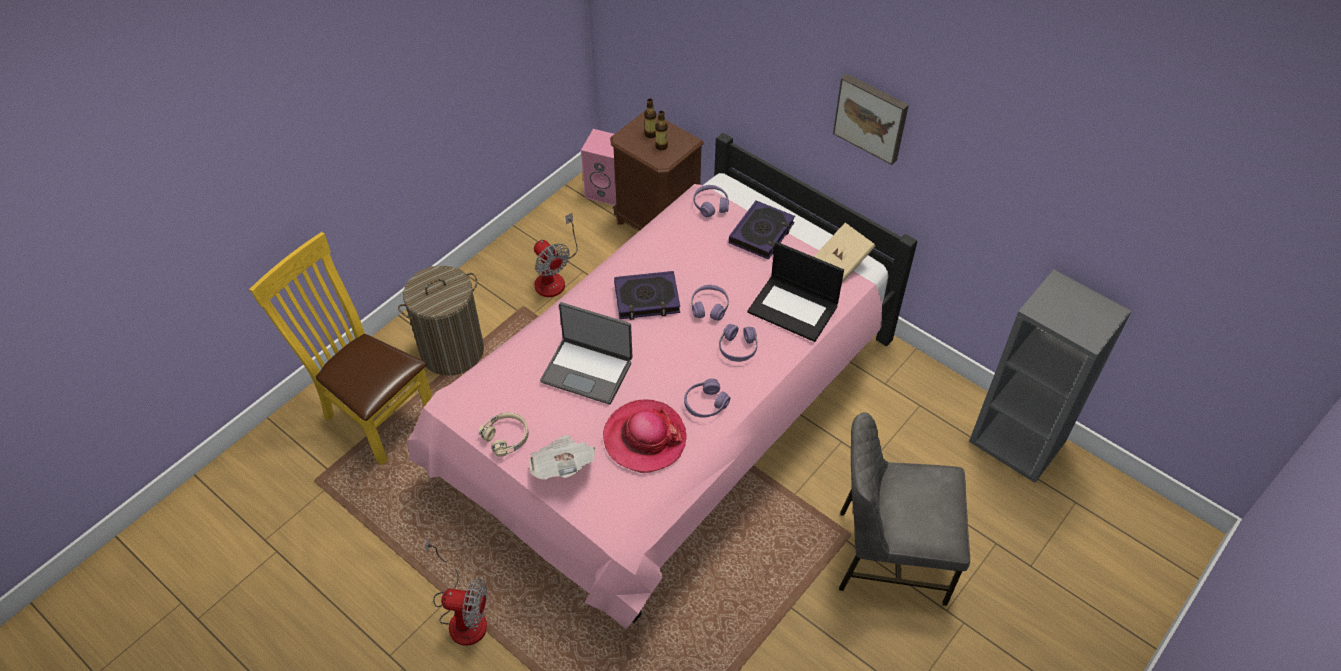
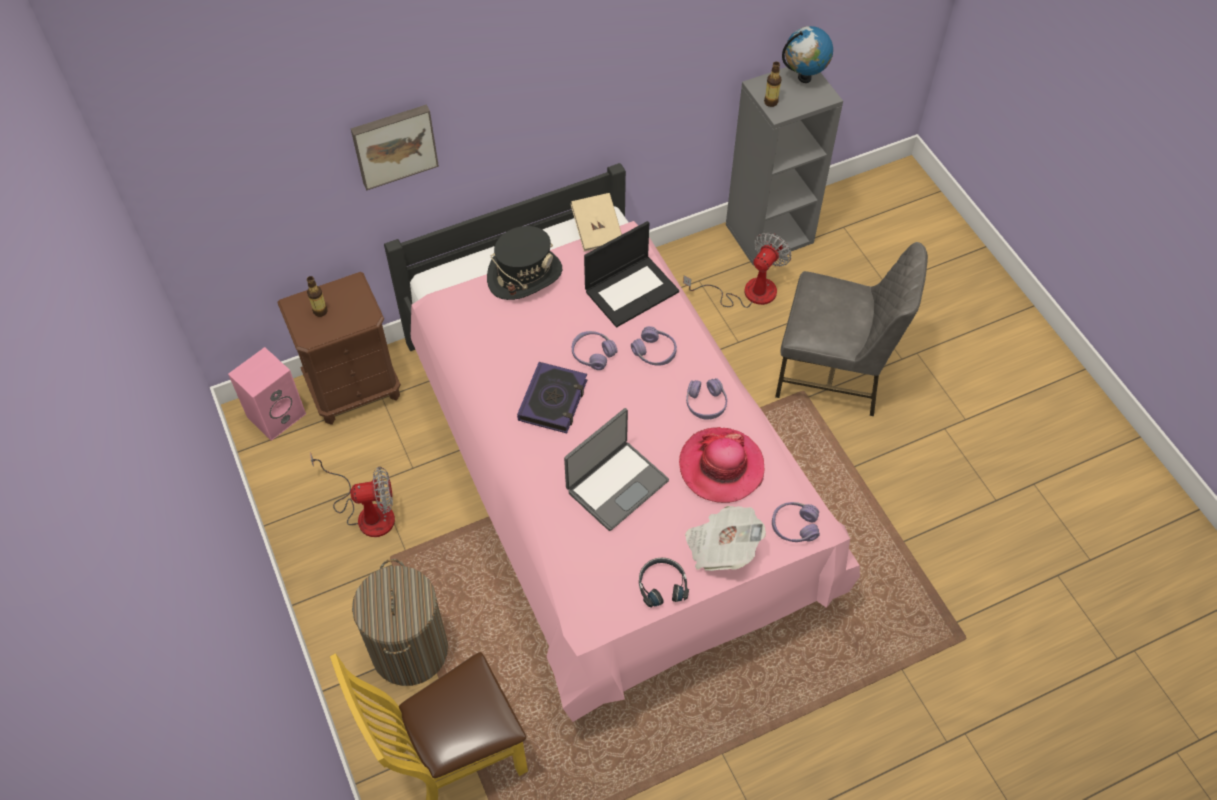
camera: 65 degrees left, 5 degrees up
fan [425,537,487,645] -> fan moved to [683,232,791,308]
beige headphones [478,412,529,457] -> black headphones [639,558,689,608]
bottle [655,111,668,150] -> bottle moved to [764,62,781,107]
purple headphones [694,185,729,217] -> purple headphones moved to [772,502,820,542]
book [729,200,795,260] -> black hat [487,226,562,300]
picture [833,74,909,165] -> picture moved to [351,105,439,190]
grey chair [839,412,970,606] -> grey chair turned 105 degrees counterclockwise [775,242,928,416]
none -> globe [782,26,833,83]

